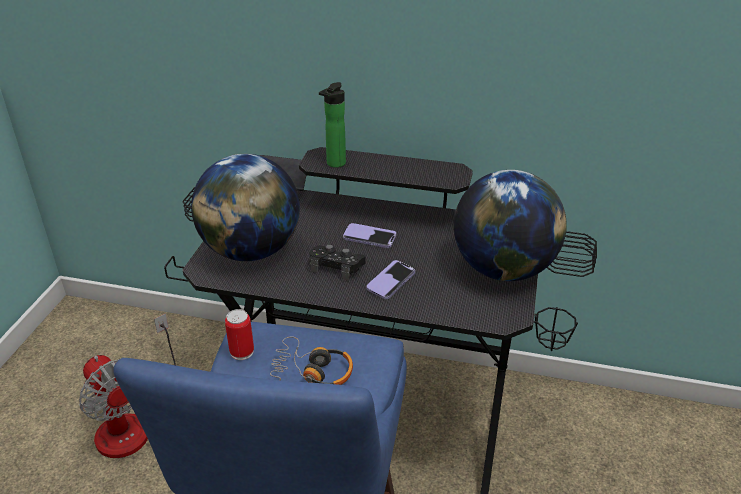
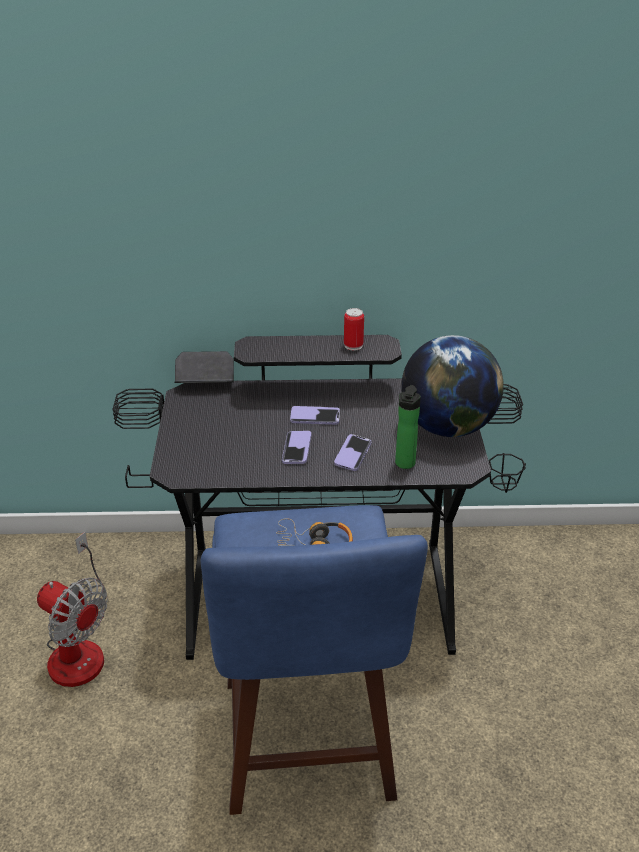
camera: 15 degrees left, 0 degrees up
globe [191,154,300,261] -> none
can [225,309,254,360] -> can moved to [344,308,364,351]
black game controller [310,245,366,280] -> phone [282,431,312,464]
bottle [319,82,346,168] -> bottle moved to [395,385,421,469]

